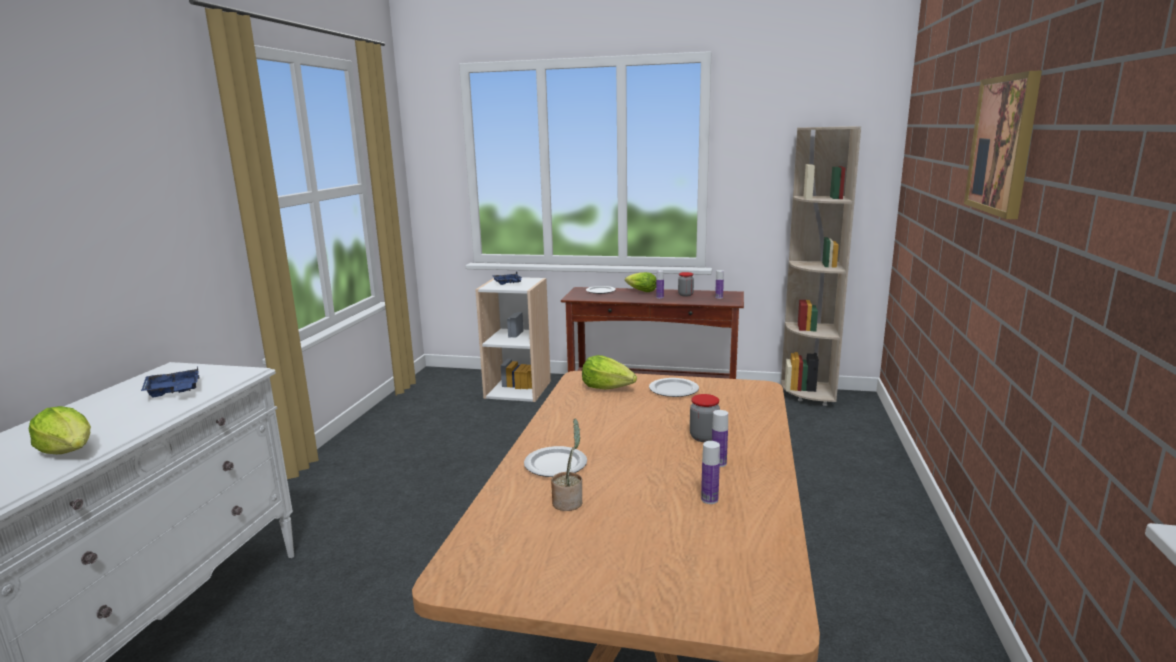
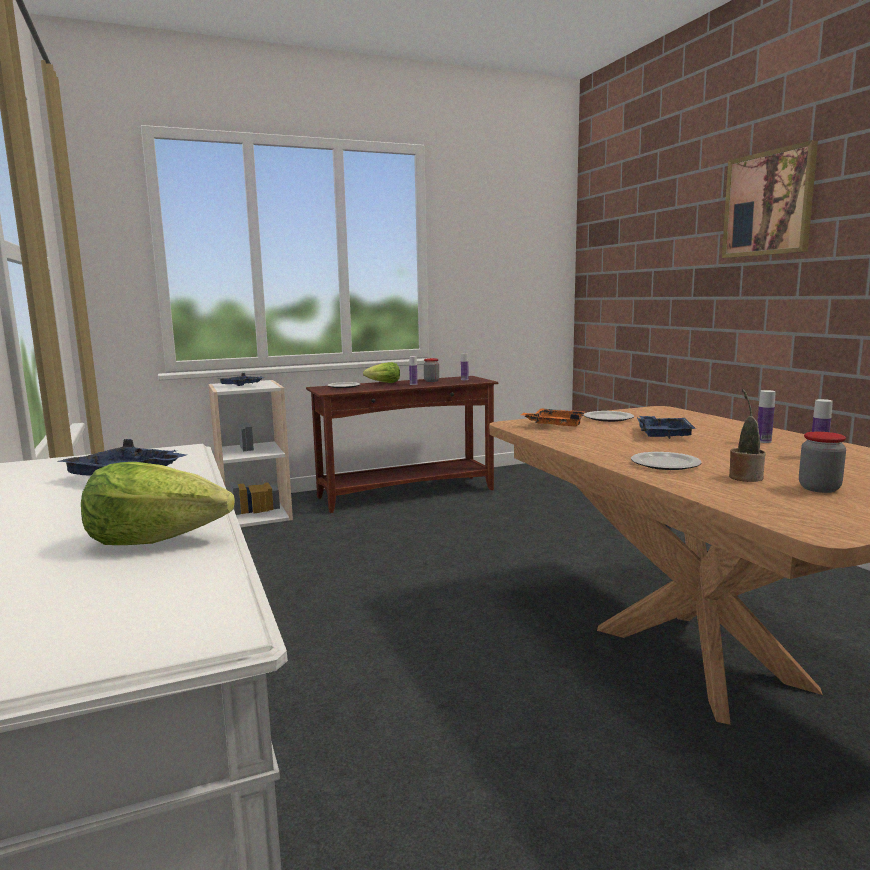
camera: 35 degrees left, 5 degrees down
lettuce [582,355,637,389] -> orange tray [521,408,586,426]
jar [690,394,720,442] -> jar moved to [799,432,846,493]
beige bookcase [781,126,861,406] -> none
none -> blue tray [637,416,696,439]

